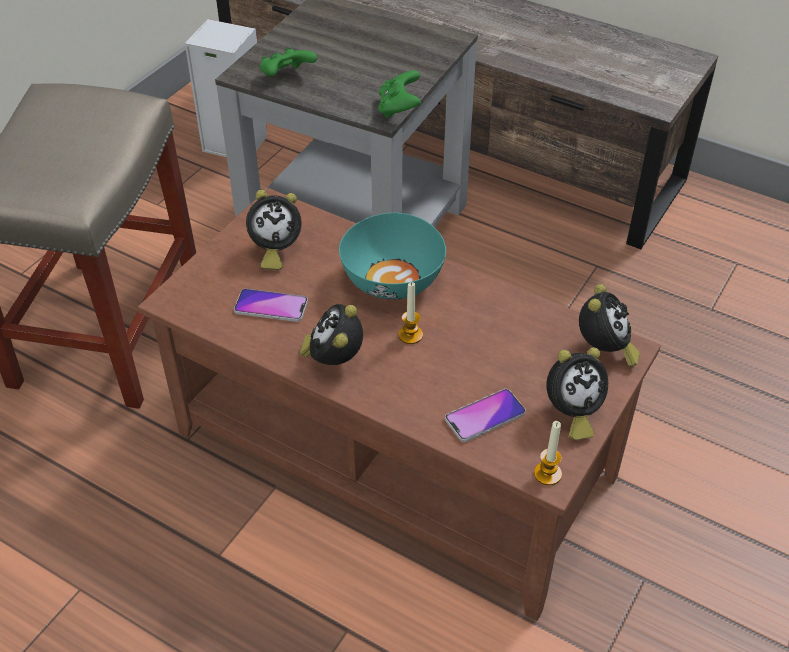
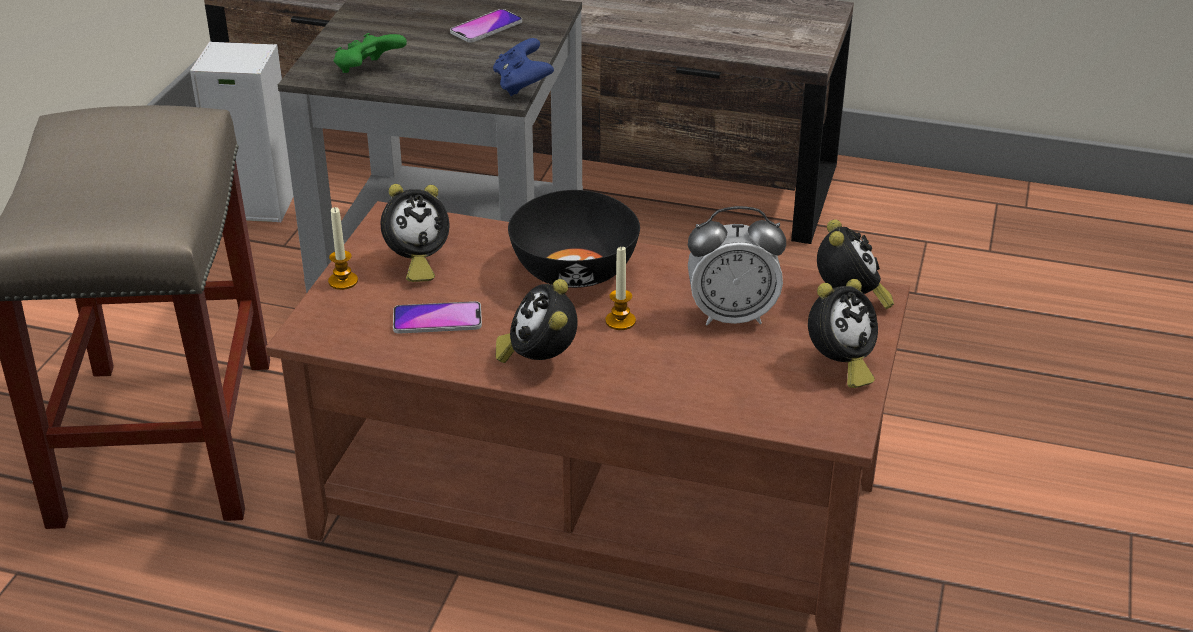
camera: 15 degrees left, 10 degrees down
turquoise bowl [339,213,446,299] -> black bowl [508,190,640,288]
green game controller [378,70,421,118] -> blue game controller [493,38,554,96]
phone [445,389,526,442] -> phone moved to [450,9,522,43]
candle [534,421,562,485] -> candle moved to [328,207,358,290]
none -> alarm clock [688,206,786,325]

